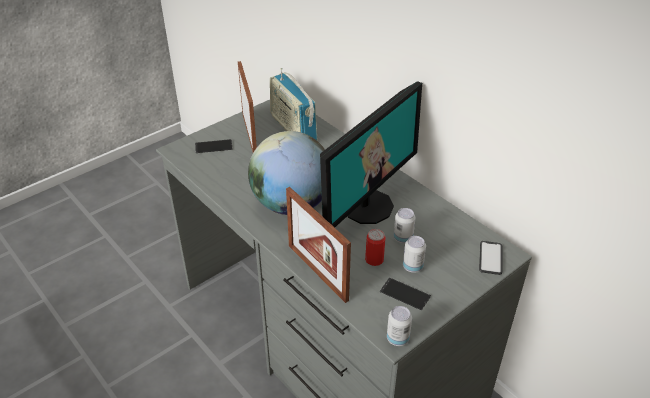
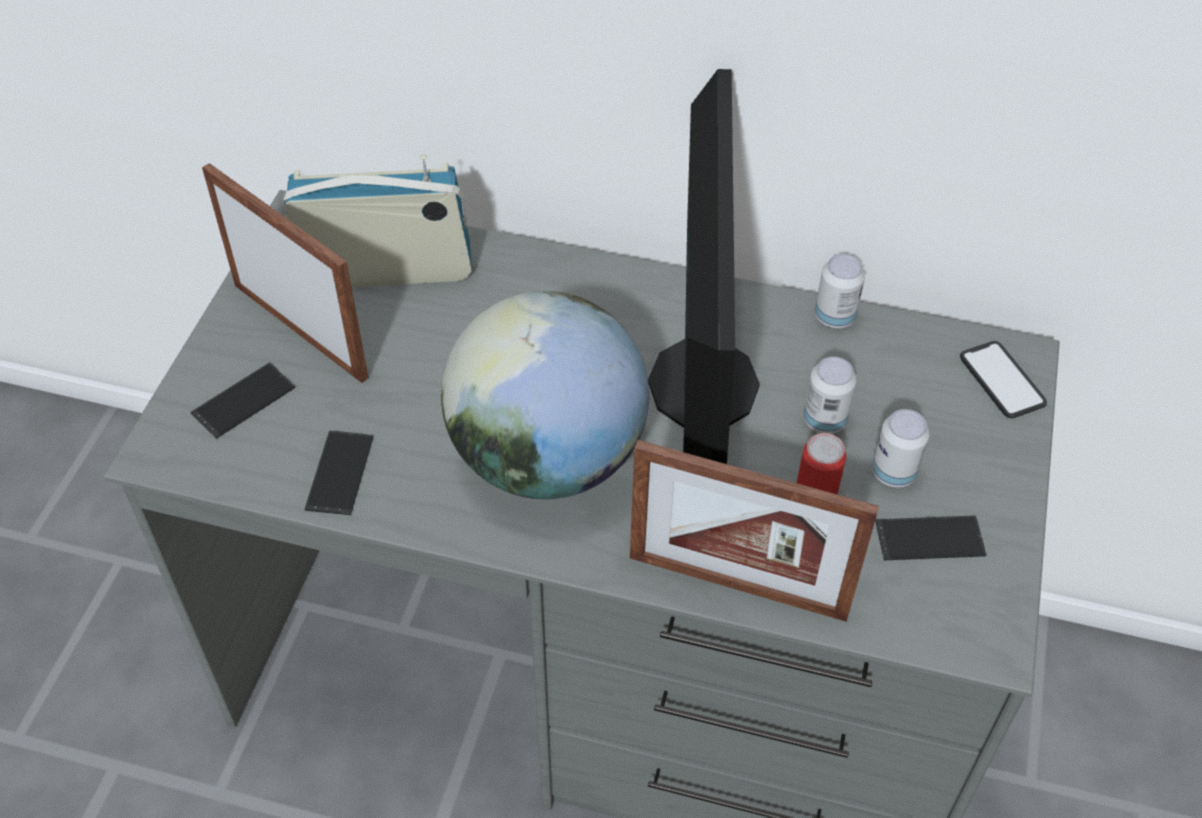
camera: 35 degrees left, 10 degrees up
radio [270,68,317,140] -> radio turned 150 degrees clockwise [281,154,471,287]
can [387,306,412,346] -> can moved to [815,254,865,328]
none -> phone [305,430,374,516]

